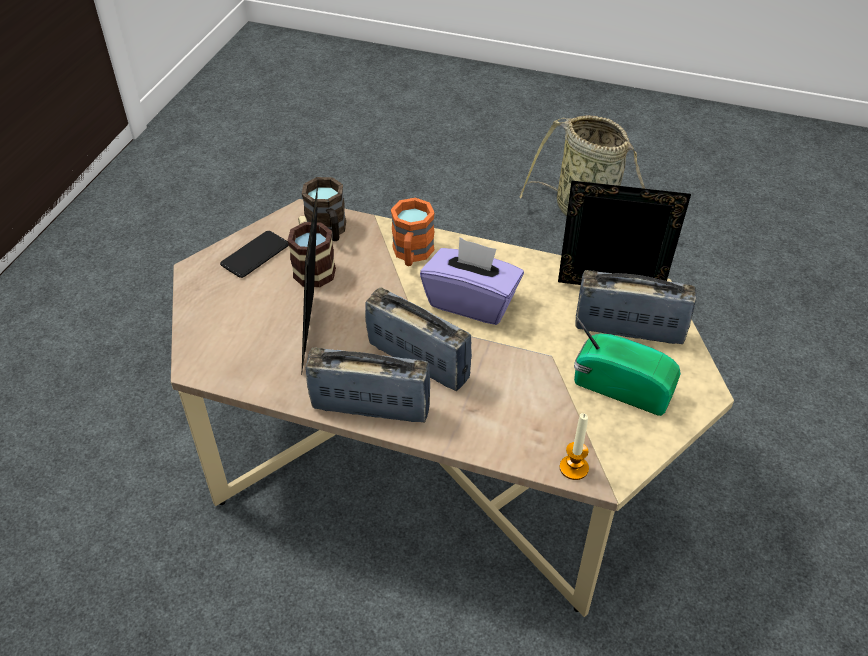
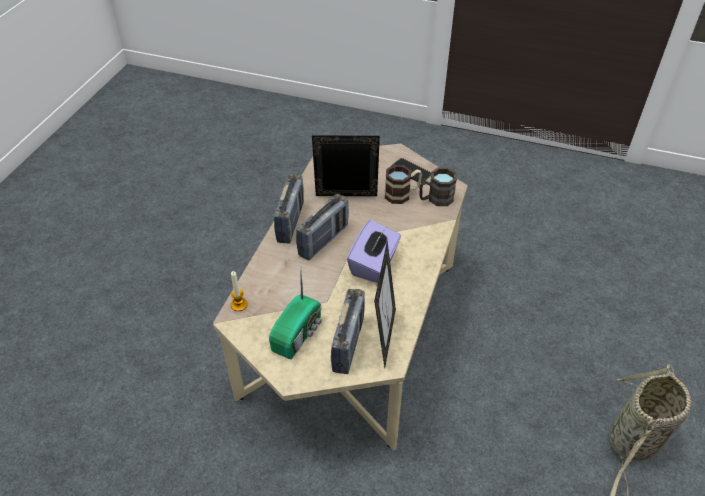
camera: 90 degrees right, 0 degrees up
orange mug [391,198,435,266] -> none

